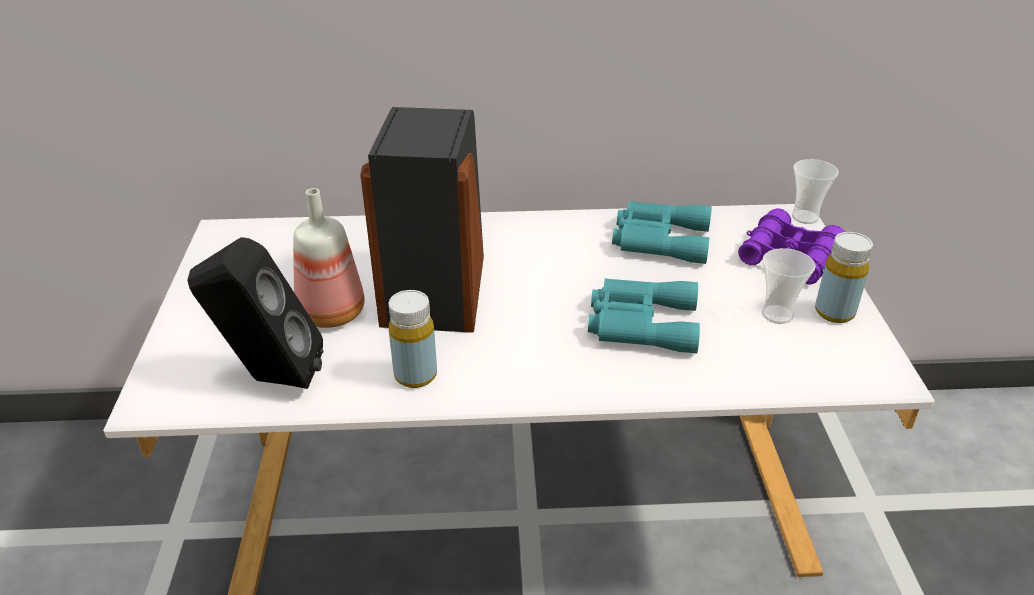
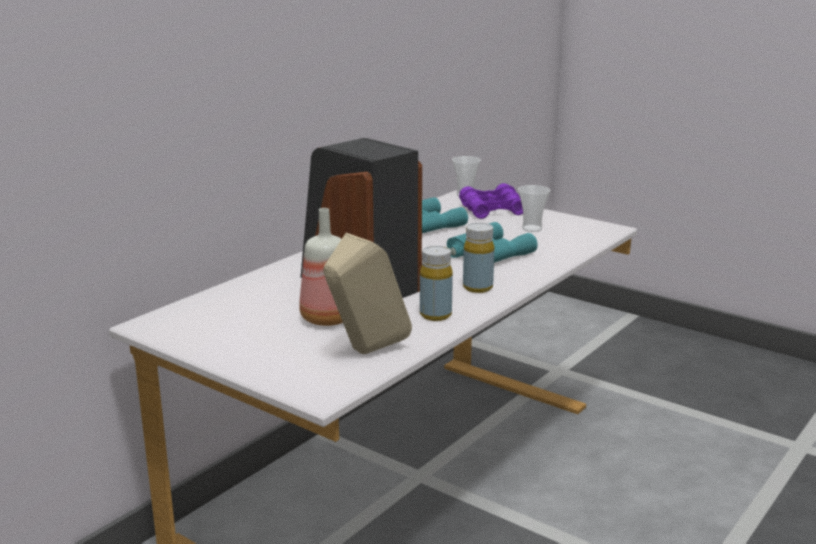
camera: 50 degrees left, 15 degrees down
black speaker [188,237,323,389] -> beige speaker [323,233,412,354]
yellow bottle [815,232,873,323] -> yellow bottle moved to [463,223,494,293]

